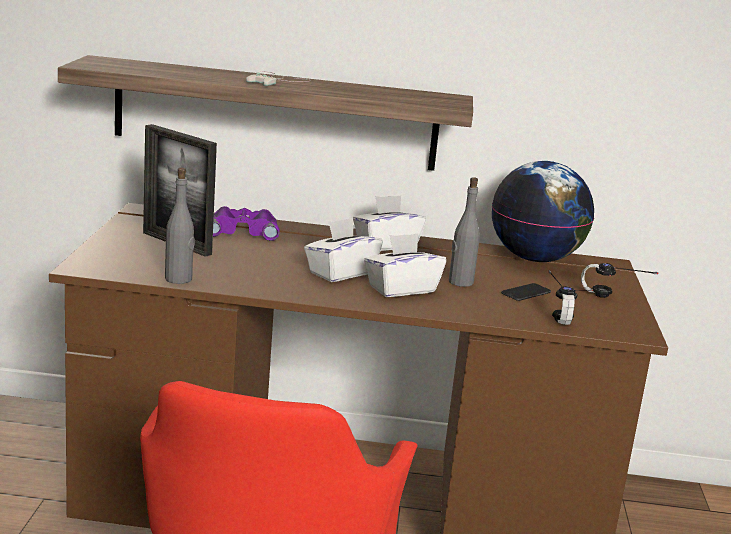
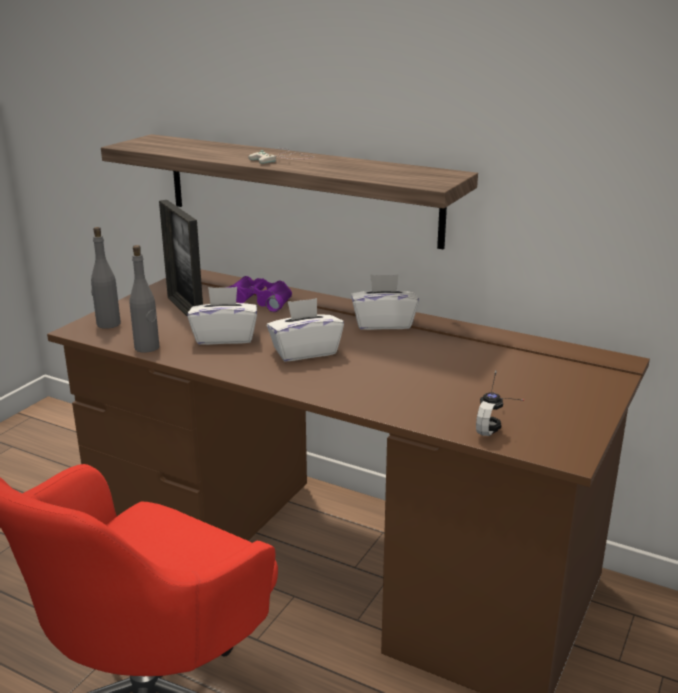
camera: 25 degrees right, 5 degrees up
white tissue box [364,233,446,297] -> white tissue box moved to [188,287,257,345]
grey bottle [449,177,480,287] -> grey bottle moved to [91,227,121,329]
globe [492,161,594,262] -> none
phone [501,283,551,301] -> none
headphones [581,263,659,298] -> none

